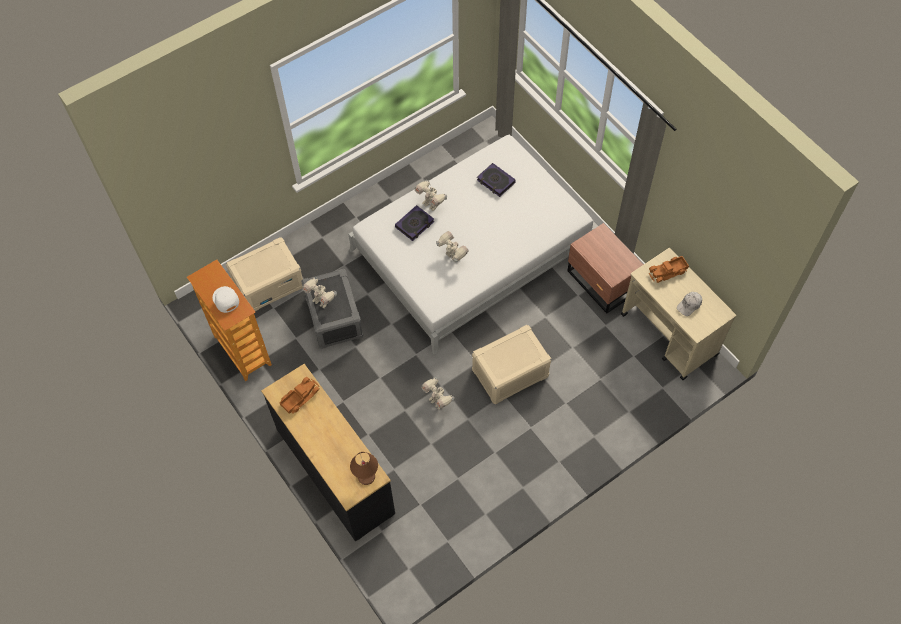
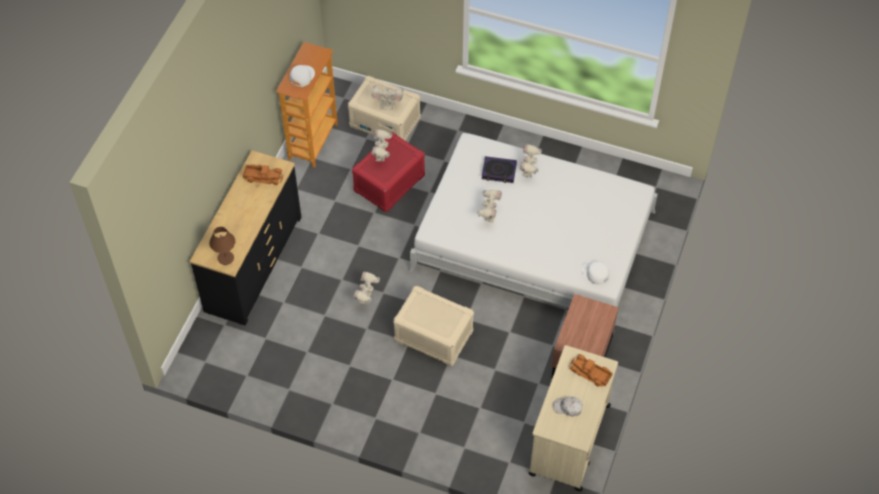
camera: 55 degrees right, 5 degrees down
grey storage box [301,268,363,349] -> red storage box [352,132,425,212]
book [477,163,516,197] -> none
none -> toy robot [372,85,404,110]
none -> white cap [582,260,609,285]

